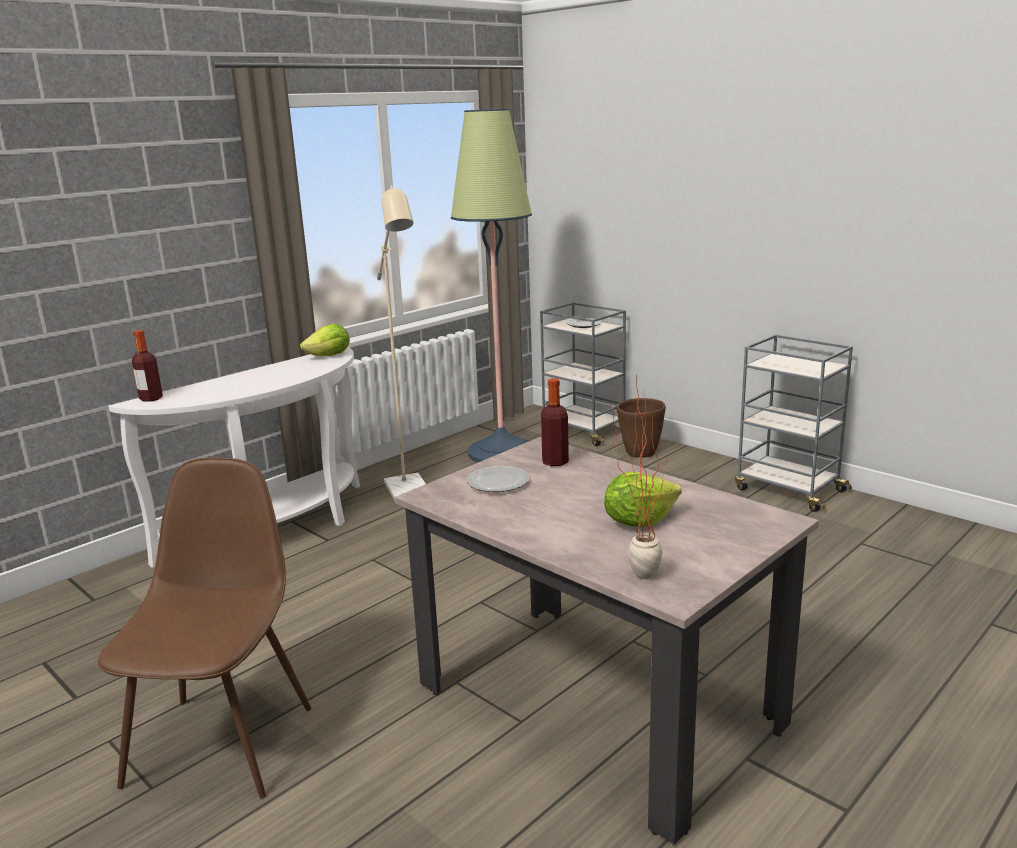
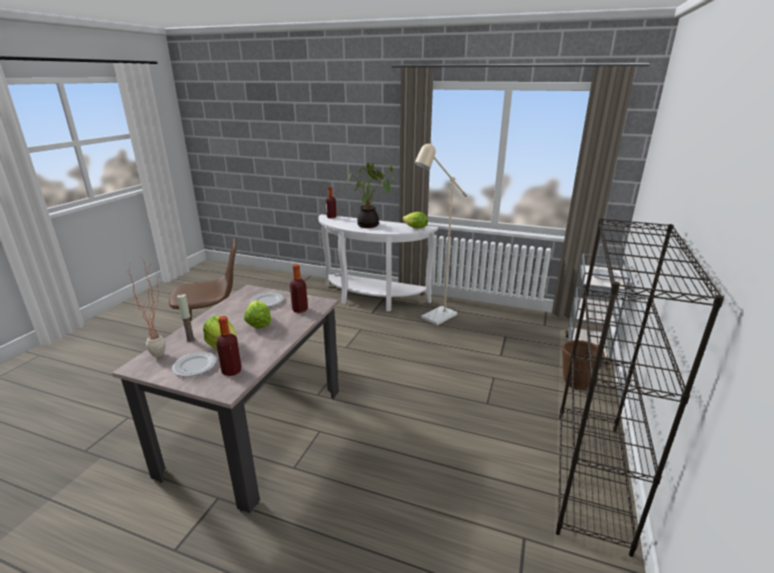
camera: 65 degrees right, 5 degrees up
floor lamp [451,109,532,463] -> none
grey cart [735,334,853,512] -> black bookcase [556,218,724,557]
none -> plate [172,352,217,377]
none -> candle [177,294,195,342]
none -> bottle [217,316,241,376]
none -> lettuce [244,300,271,329]
none -> potted plant [346,163,394,228]

